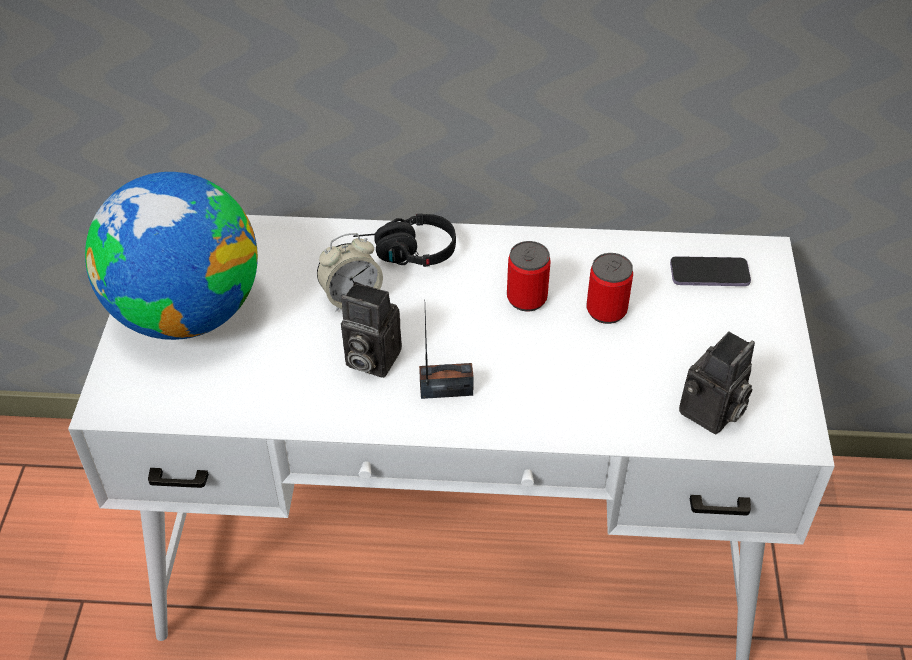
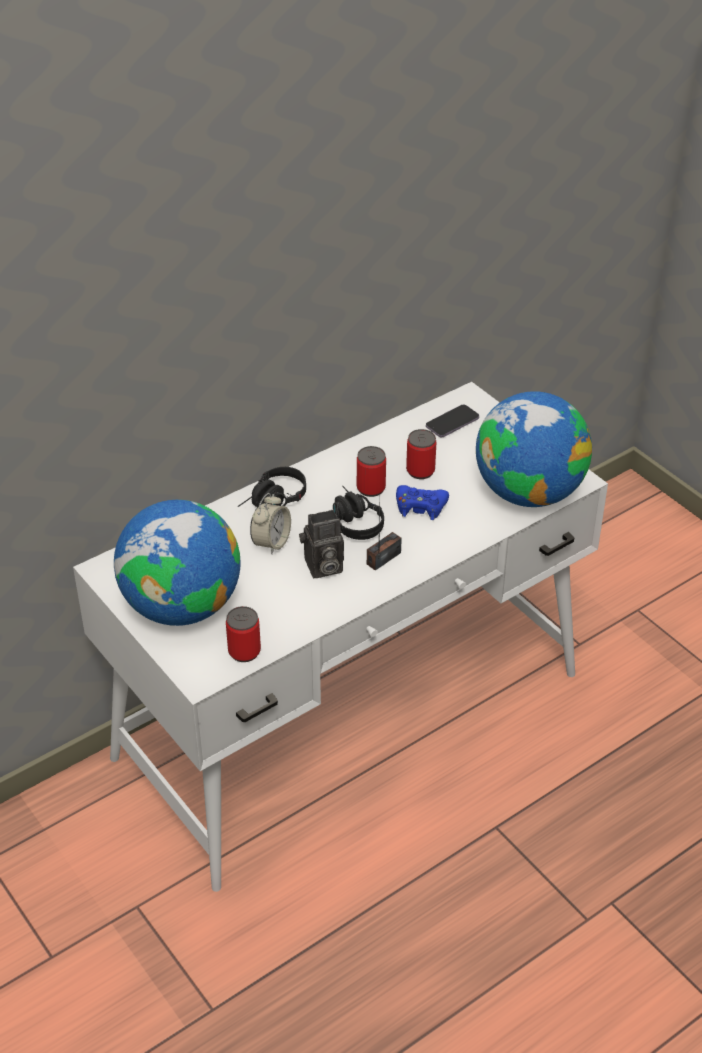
camera: 40 degrees left, 5 degrees down
camera [679,331,755,434] -> globe [476,391,592,507]
none -> can [226,606,261,662]
none -> black headphones [333,485,384,540]
none -> blue game controller [396,485,449,520]

